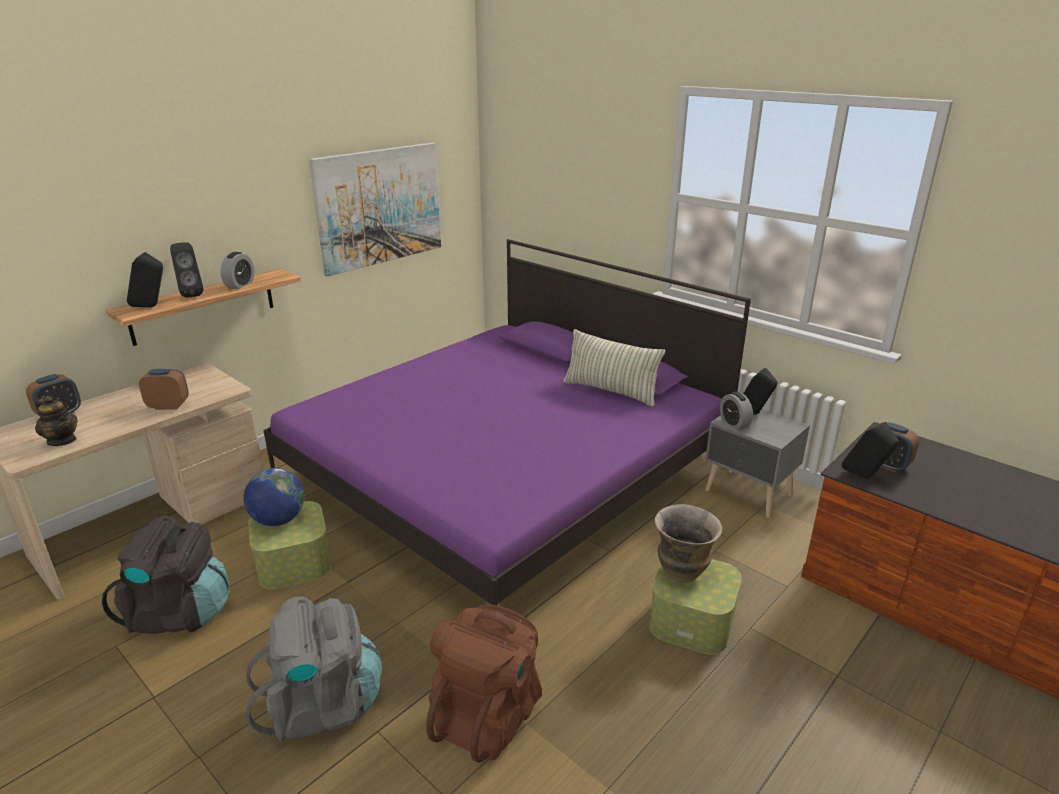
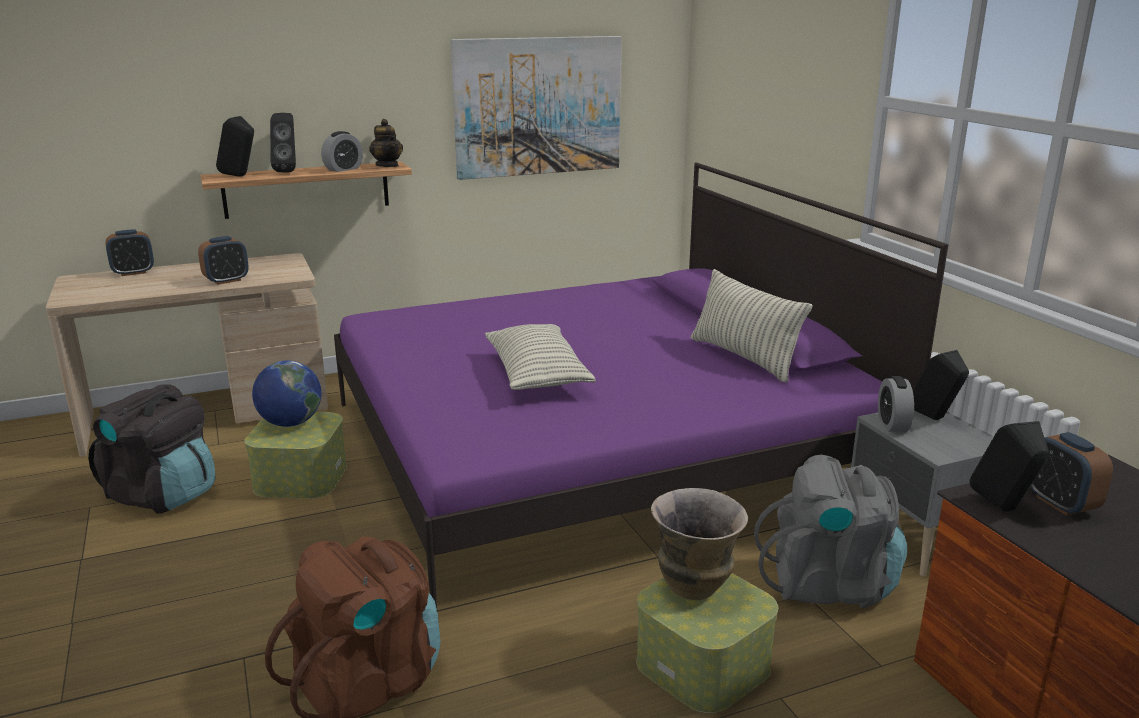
camera: 25 degrees right, 5 degrees down
teapot [35,396,78,446] -> teapot moved to [369,119,403,167]
alarm clock [139,369,189,410] -> alarm clock turned 120 degrees clockwise [198,236,249,285]
grey backpack [246,597,382,742] -> grey backpack moved to [754,455,907,608]
none -> pillow [485,324,596,390]

